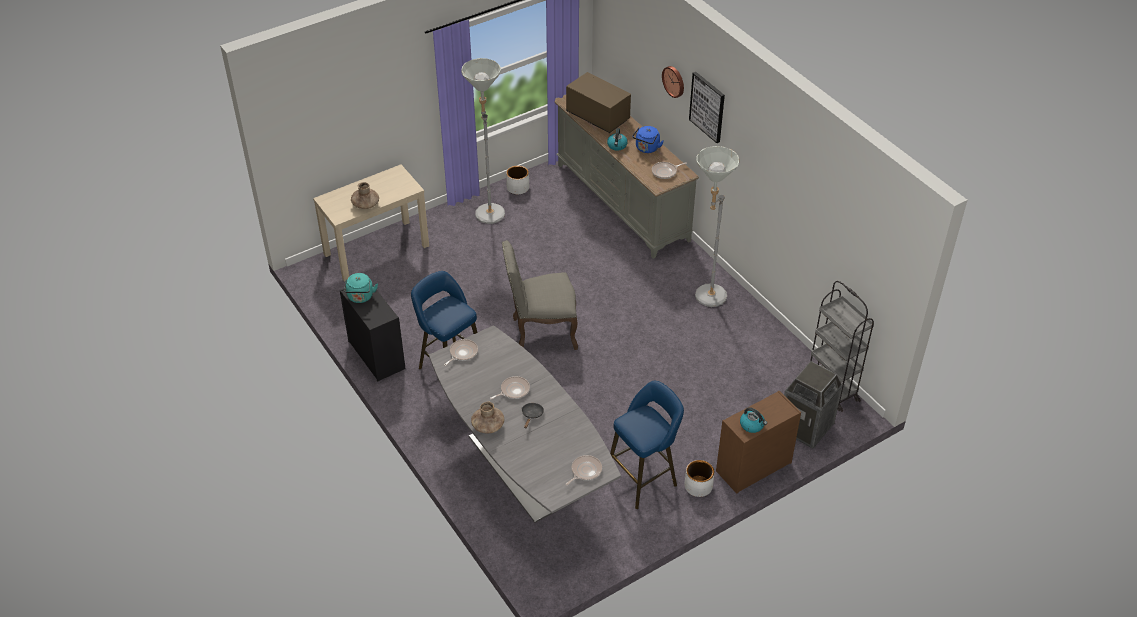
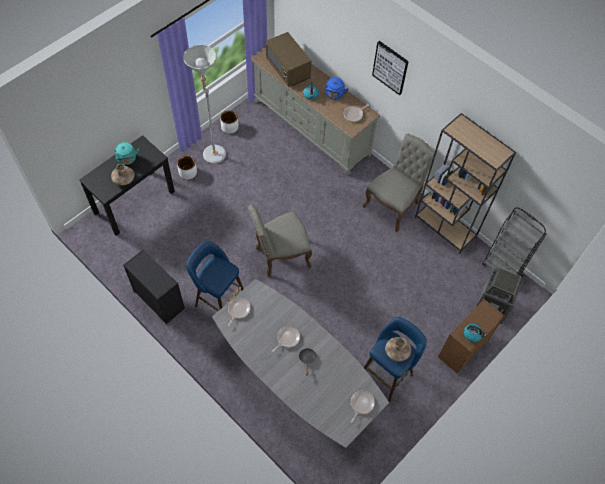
camera: 15 degrees left, 15 degrees up
beige console table [313,165,429,282] -> black console table [79,135,175,236]
turquoise kettle [344,273,378,303] -> turquoise kettle moved to [115,142,139,165]
brown vase [471,402,504,433] -> brown vase moved to [385,337,411,361]
brown microwave [566,72,631,133] -> brown microwave turned 150 degrees counterclockwise [266,32,311,87]
wall clock [662,66,684,98] -> none
white planter [685,460,714,497] -> white planter moved to [177,156,197,179]
grey floor lamp [695,146,739,307] -> grey chair [363,133,435,232]
none -> bookcase [415,113,516,254]

